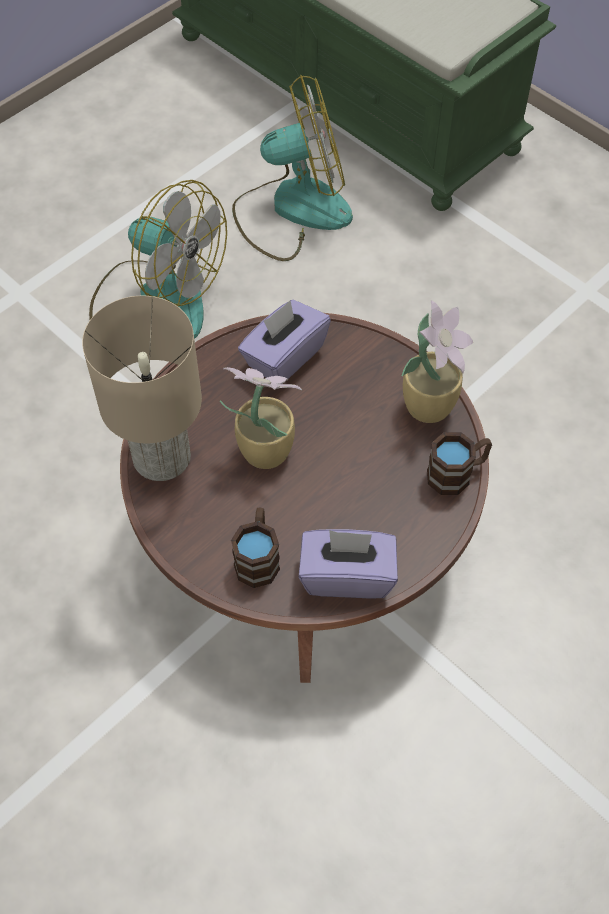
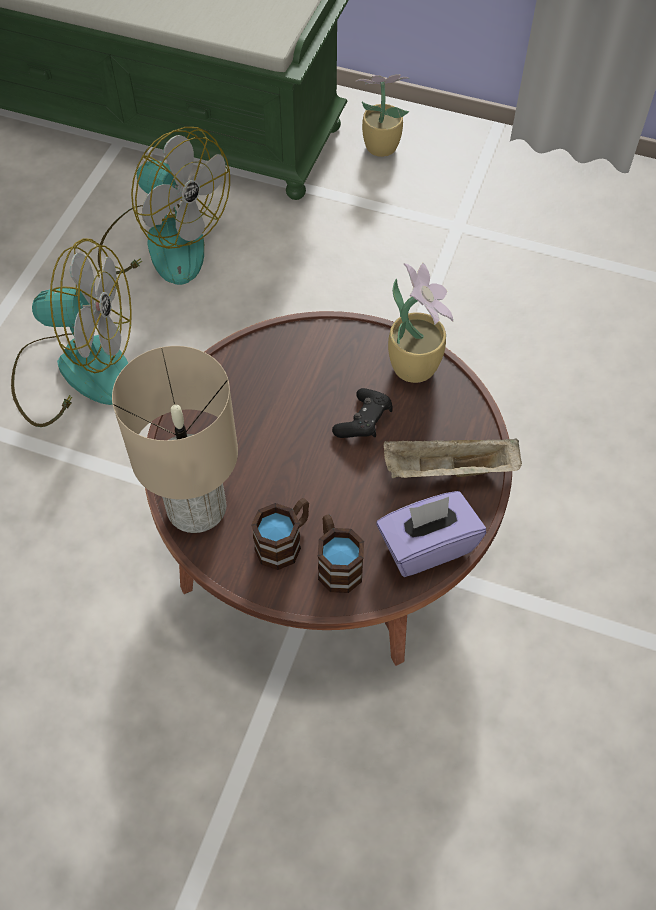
camera: 25 degrees left, 0 degrees up
potted plant [220,367,302,469] -> potted plant moved to [356,74,410,157]
fan [232,75,353,261] -> fan turned 75 degrees clockwise [98,127,230,285]
purple tissue box [238,300,331,384] -> none
brown mug [427,432,492,495] -> brown mug moved to [251,498,309,570]
none -> black game controller [332,388,393,438]
none -> beige tray [383,438,522,478]

